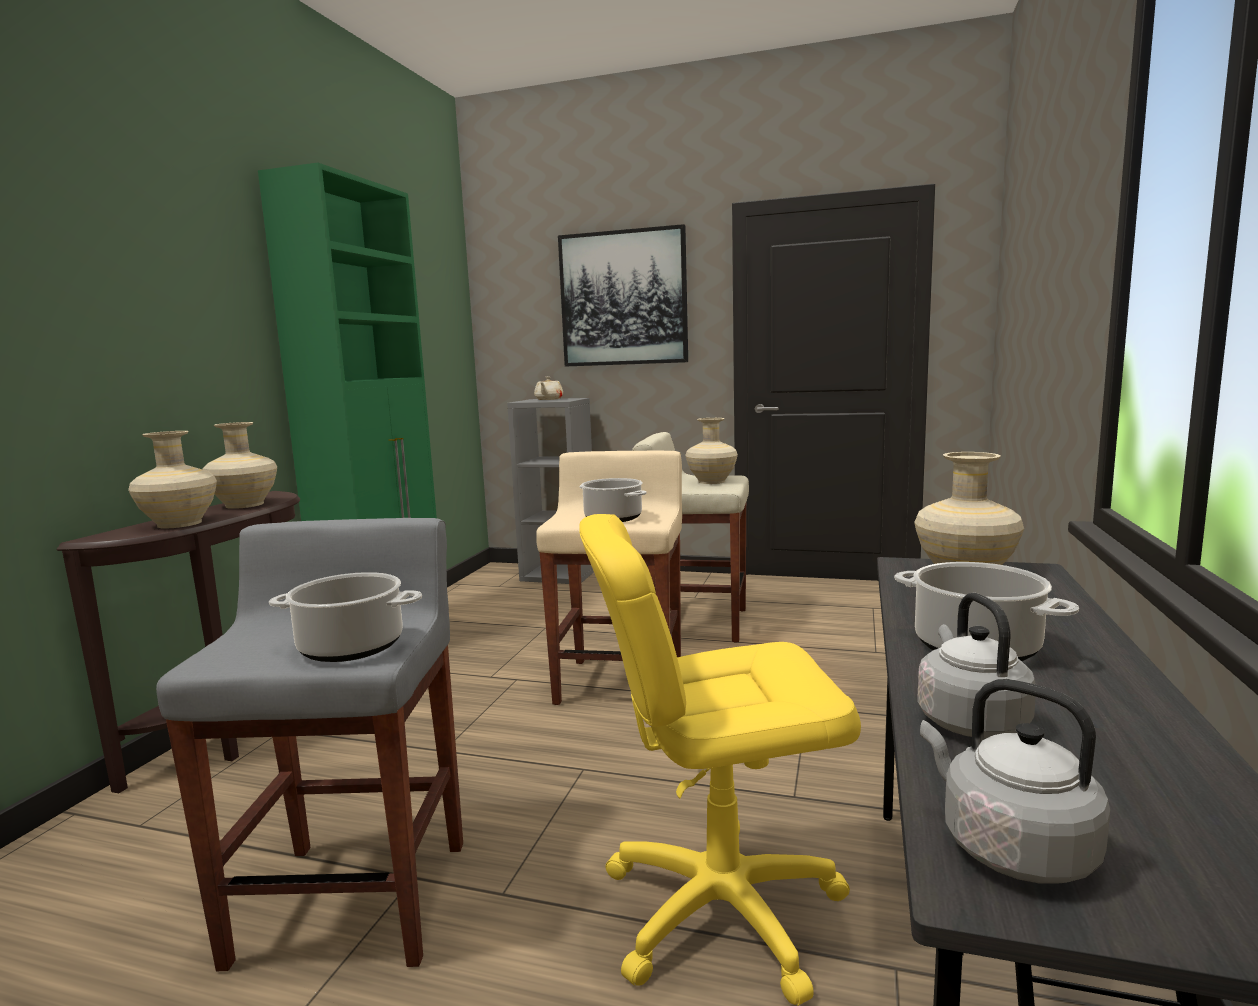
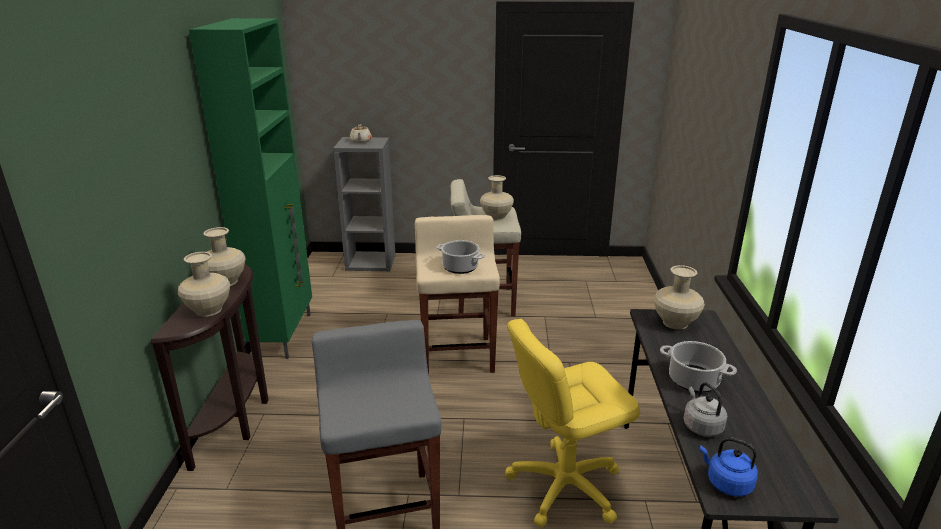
camera: 15 degrees left, 15 degrees up
cooking pot [269,572,422,662] -> none
picture [558,224,688,367] -> none
grey kettle [920,679,1110,883] -> blue kettle [700,437,758,497]

